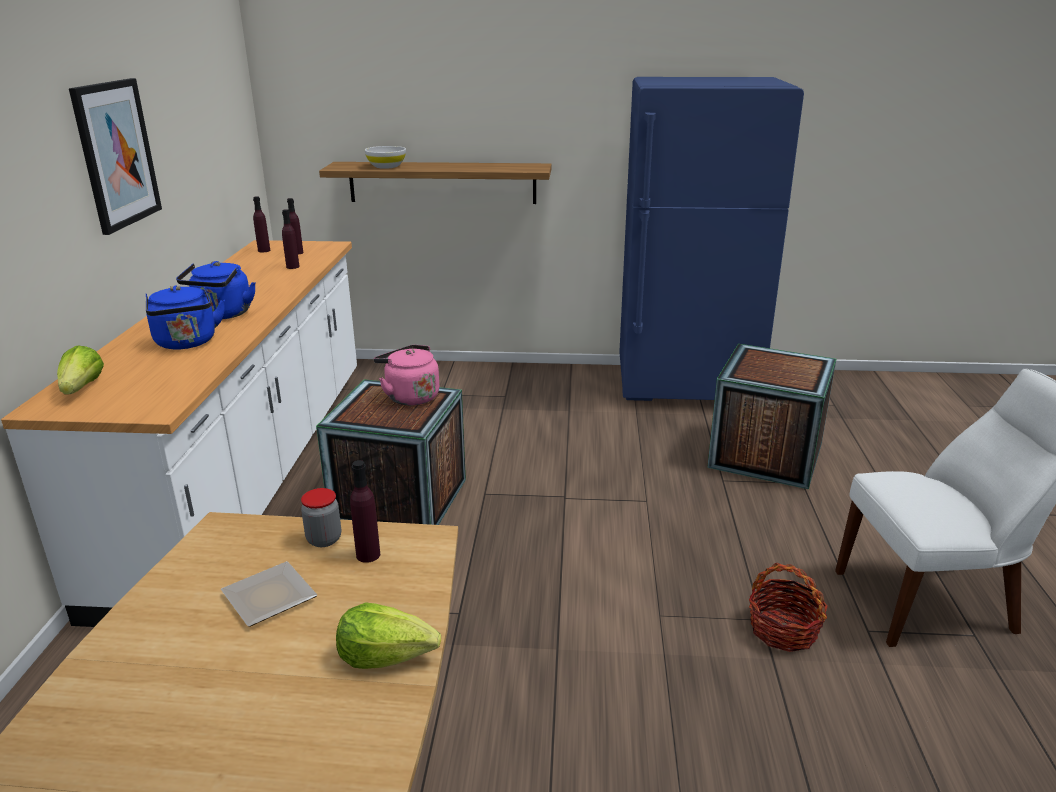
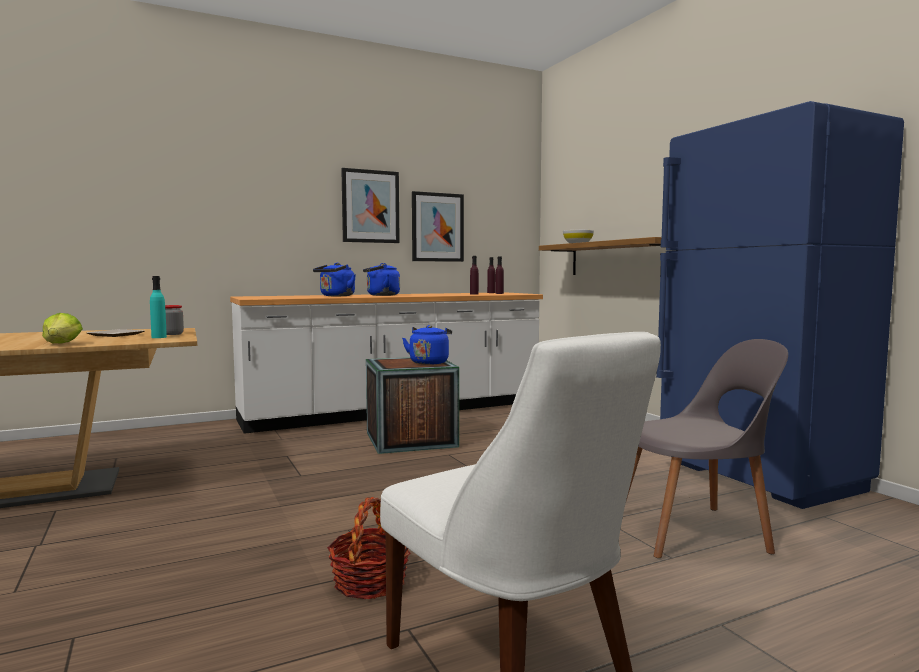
camera: 60 degrees right, 20 degrees down
lettuce [57,346,104,394] -> none
purple bottle [350,460,380,563] -> turquoise bottle [150,276,167,338]
pink kettle [374,345,439,405] -> blue kettle [402,325,452,365]
crate [707,344,836,489] -> grey chair [626,339,788,558]
none -> picture [412,191,464,262]

